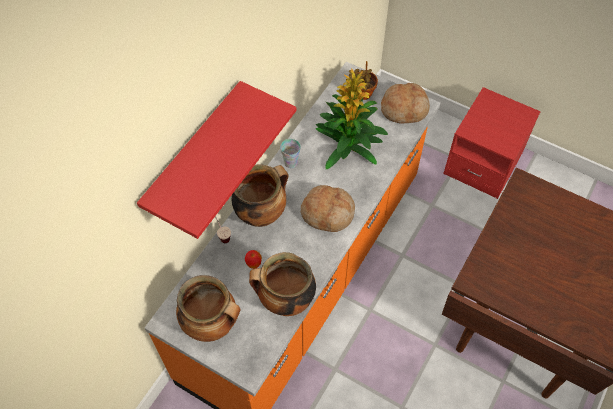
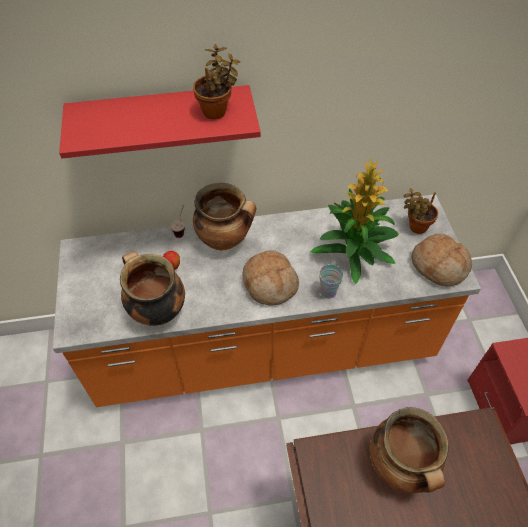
camera: 50 degrees right, 5 degrees down
cooking pot [176,275,241,342] -> cooking pot moved to [369,407,449,493]
cup [280,139,301,168] -> cup moved to [319,264,343,299]
none -> potted plant [193,44,240,119]

